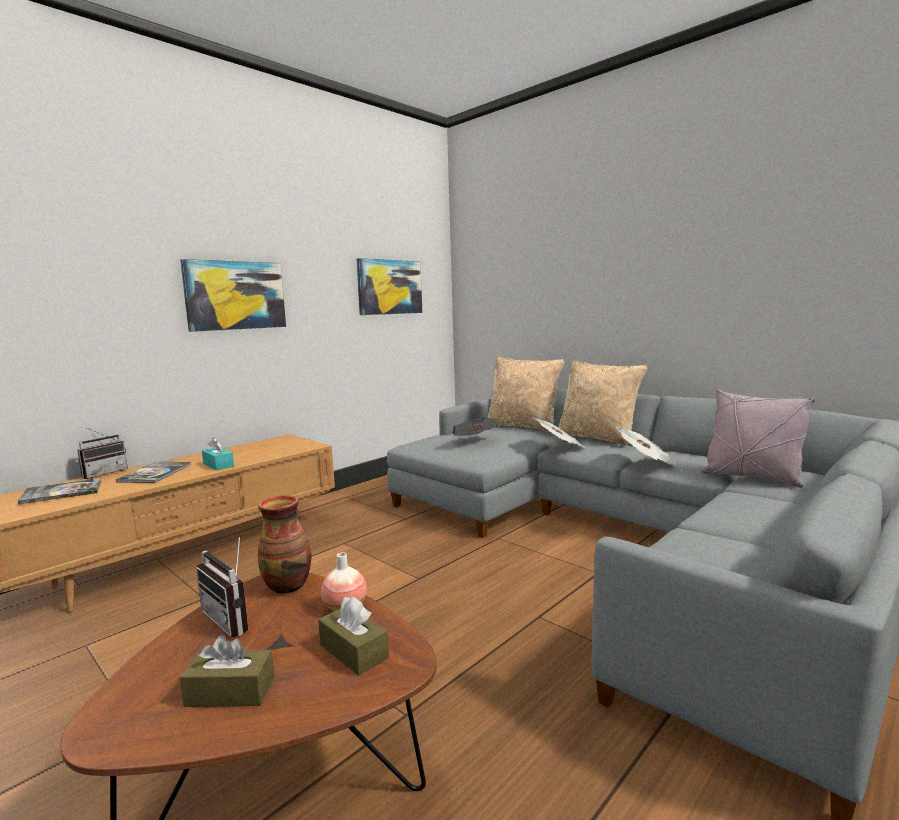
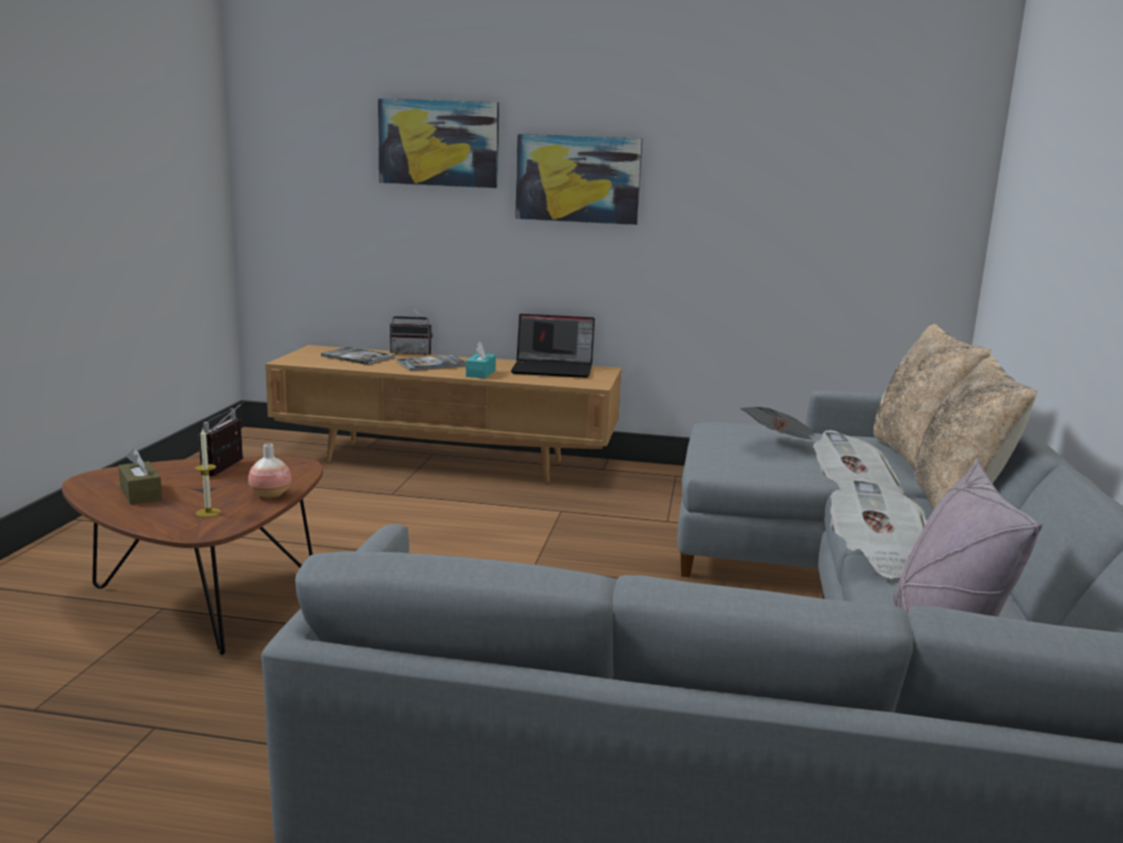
camera: 55 degrees right, 5 degrees up
vase [258,495,312,594] -> none
brown tissue box [318,596,389,676] -> candle [195,429,221,517]
picture [356,258,422,315] -> picture moved to [378,98,499,188]
none -> laptop [511,314,595,378]

